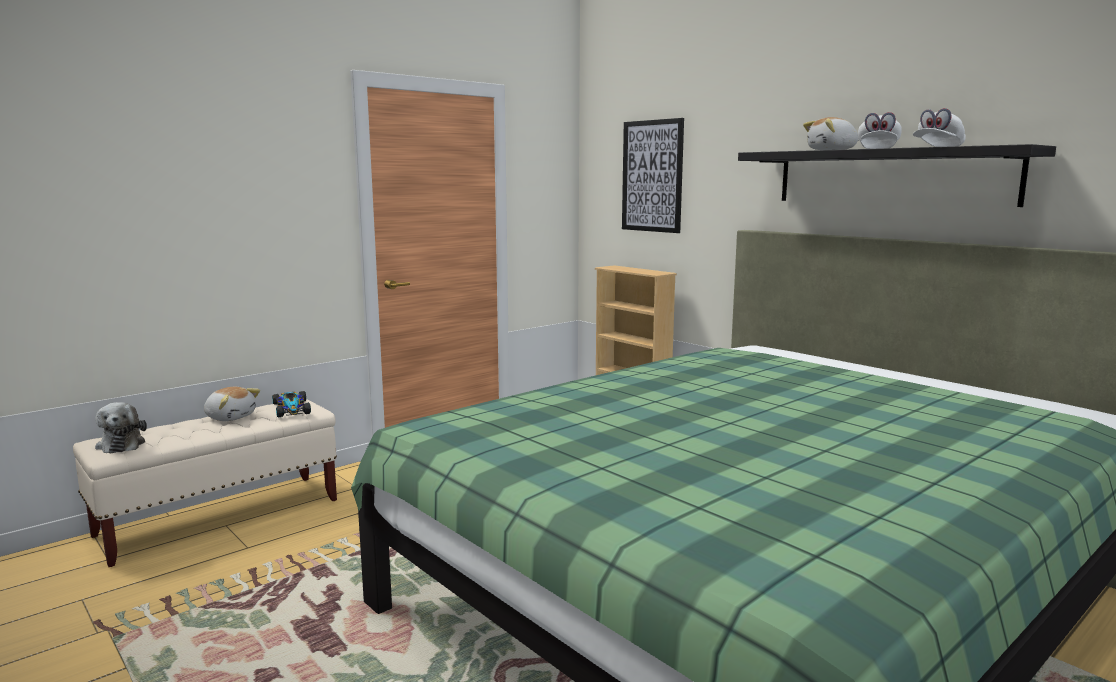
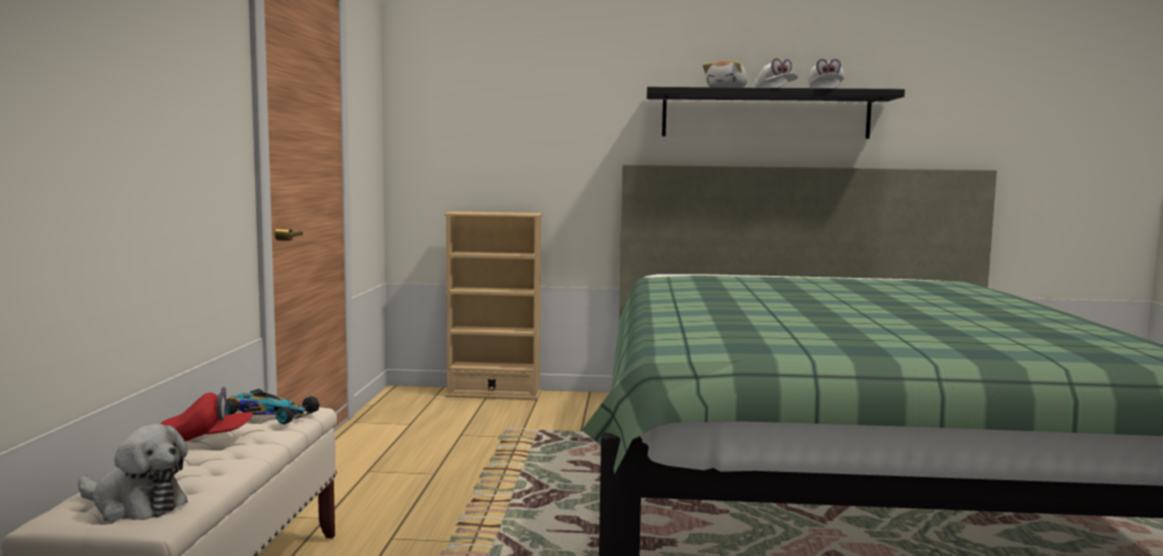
camera: 45 degrees left, 5 degrees down
plush toy [204,387,260,421] -> red cap [160,387,253,441]
picture [622,118,684,233] -> none

